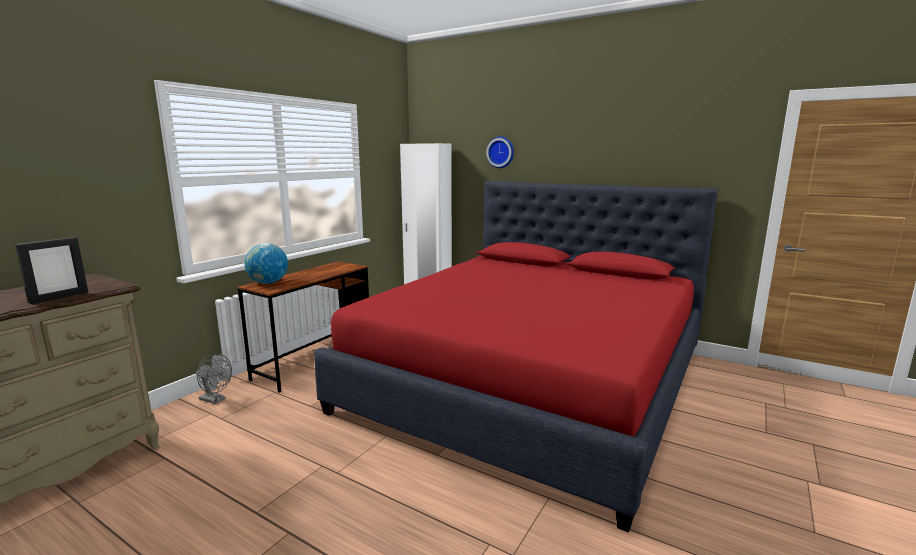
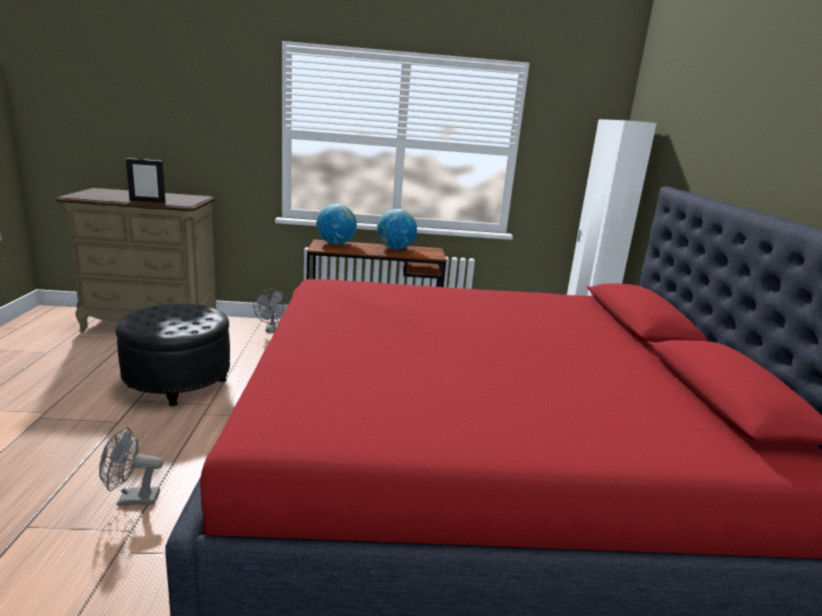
camera: 55 degrees right, 5 degrees up
wall clock [486,137,514,168] -> none
none -> grey fan [99,427,163,506]
none -> black ottoman [115,304,230,406]
none -> globe [377,209,417,250]

